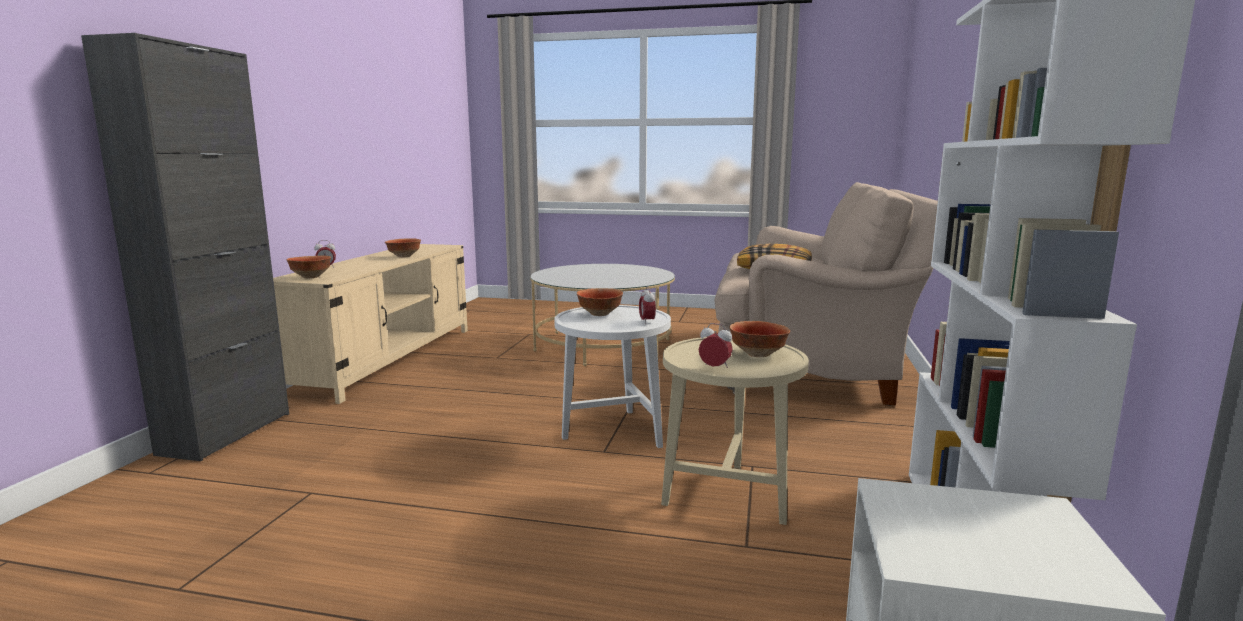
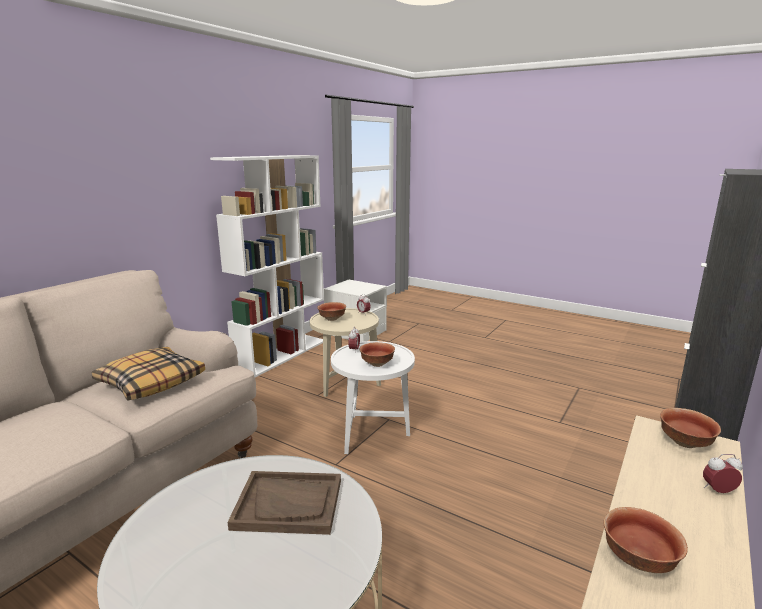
camera: 160 degrees left, 5 degrees up
none -> brown tray [228,471,341,535]

